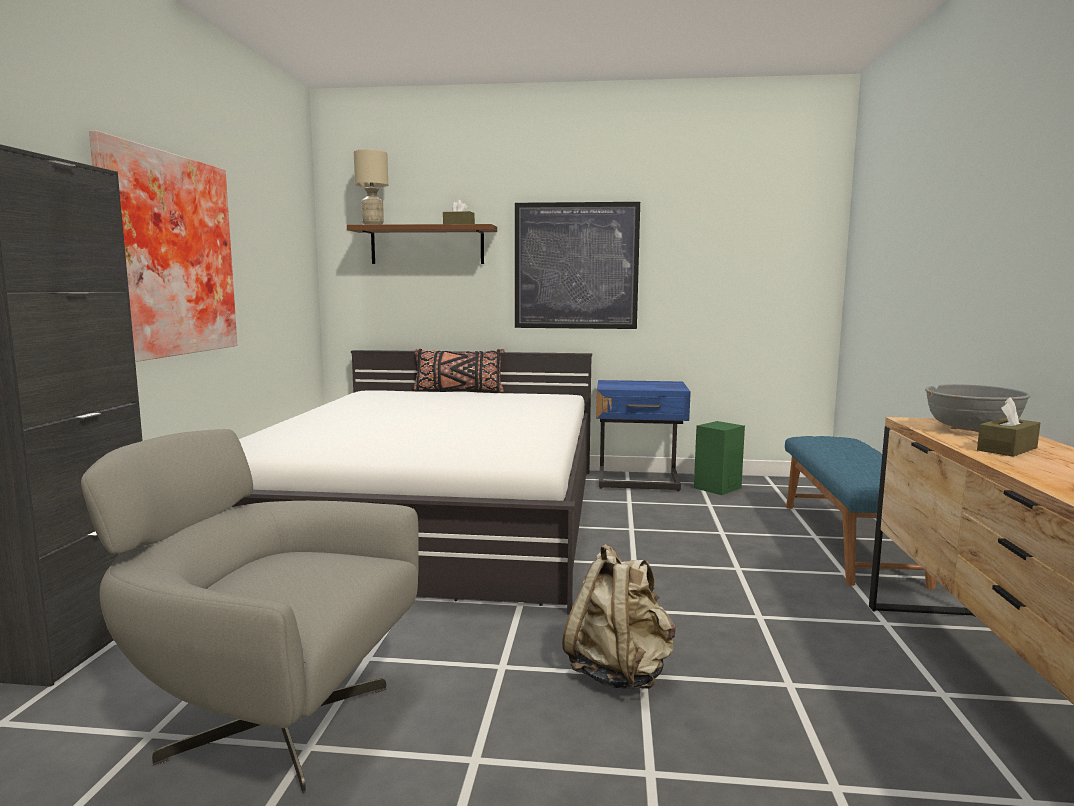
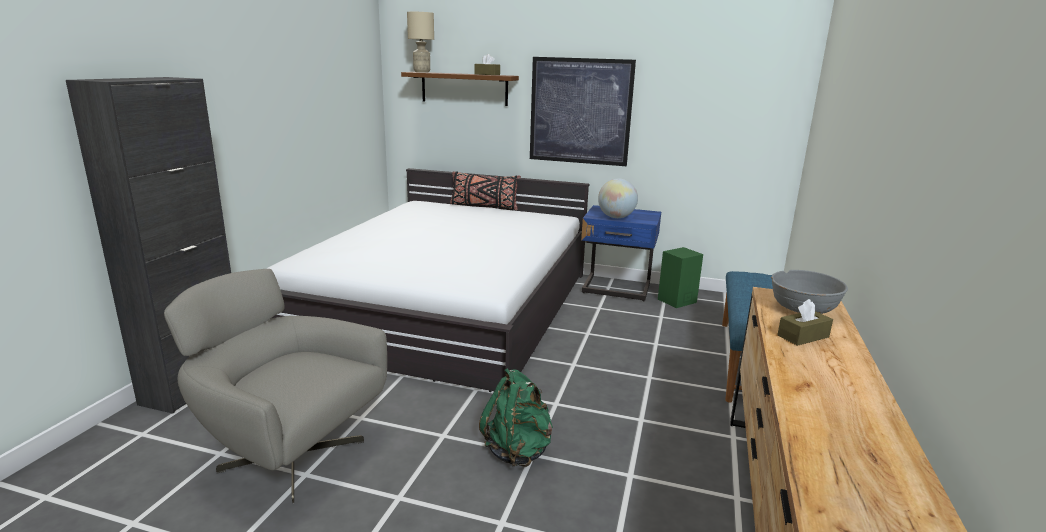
camera: 10 degrees right, 10 degrees up
picture [89,130,237,362] -> none
beige backpack [562,544,675,690] -> green backpack [479,368,553,467]
none -> globe [598,179,638,218]

